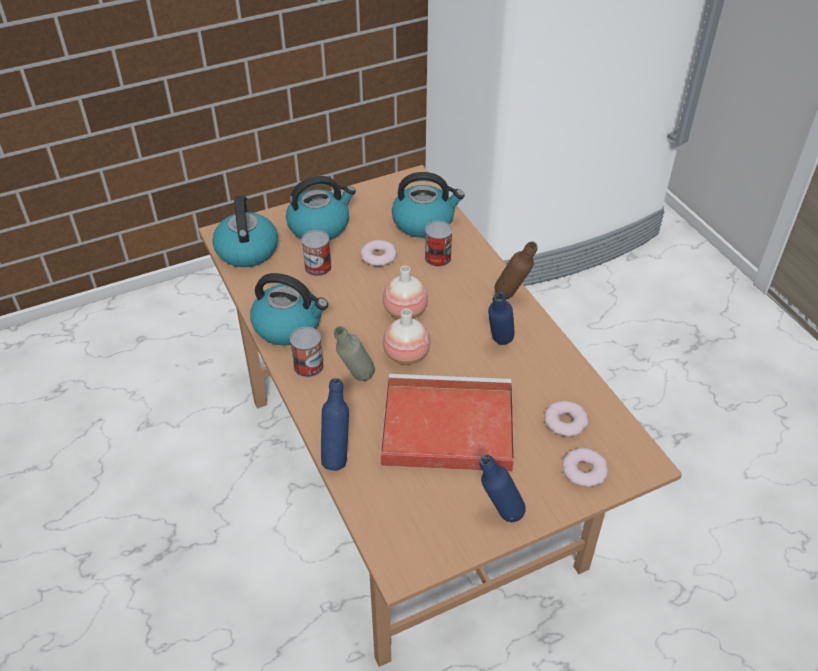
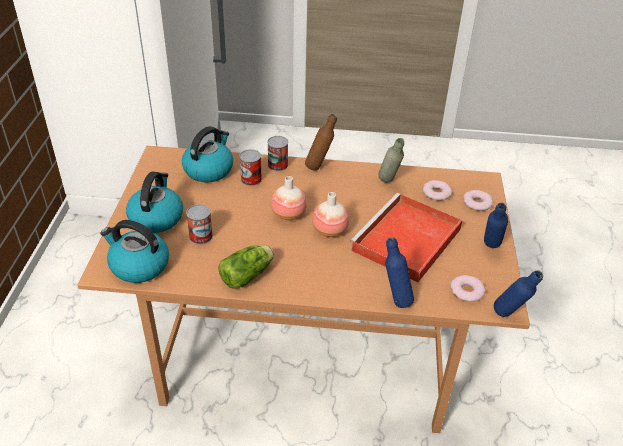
camera: 60 degrees left, 5 degrees down
kettle [250,273,328,346] -> lettuce [218,245,274,289]
can [290,327,324,378] -> can moved to [267,136,288,171]
grey bottle [334,326,375,381] -> grey bottle moved to [378,138,404,183]
donut [360,240,397,266] -> donut moved to [450,275,486,302]
blue bottle [488,292,514,345] -> blue bottle moved to [494,271,543,317]

